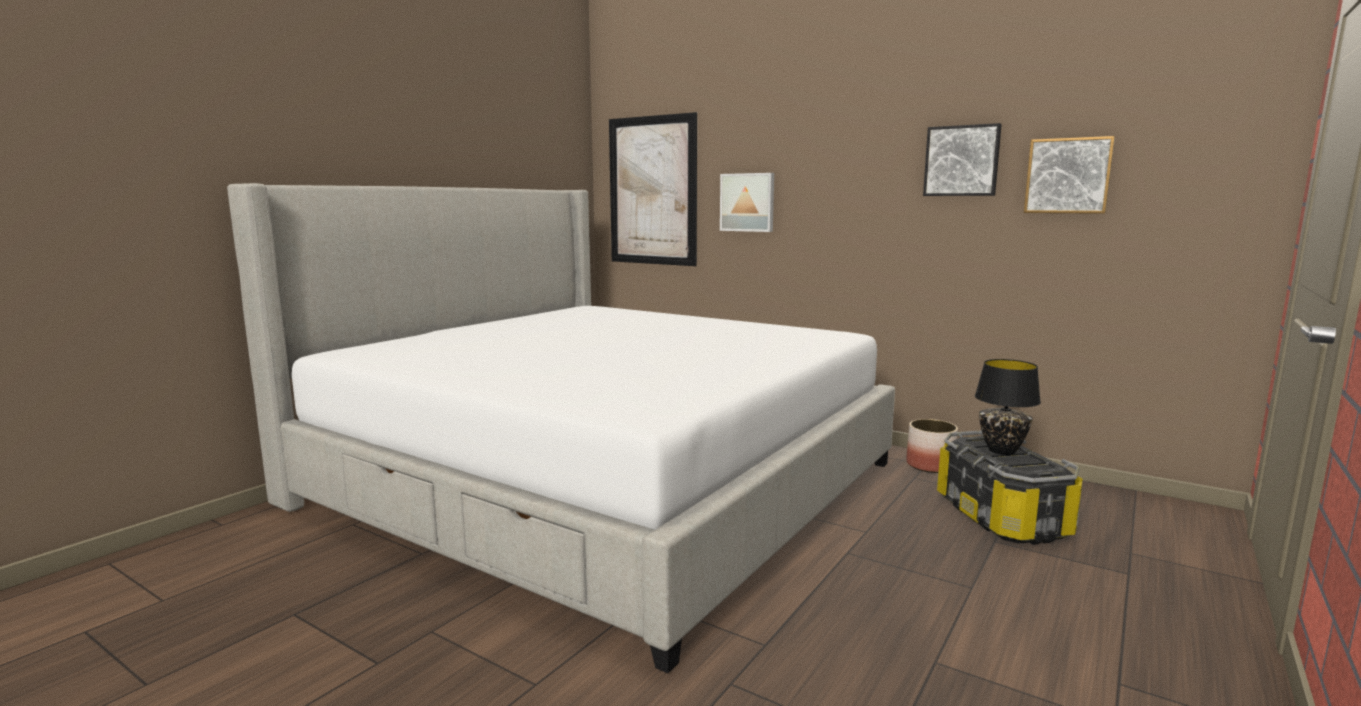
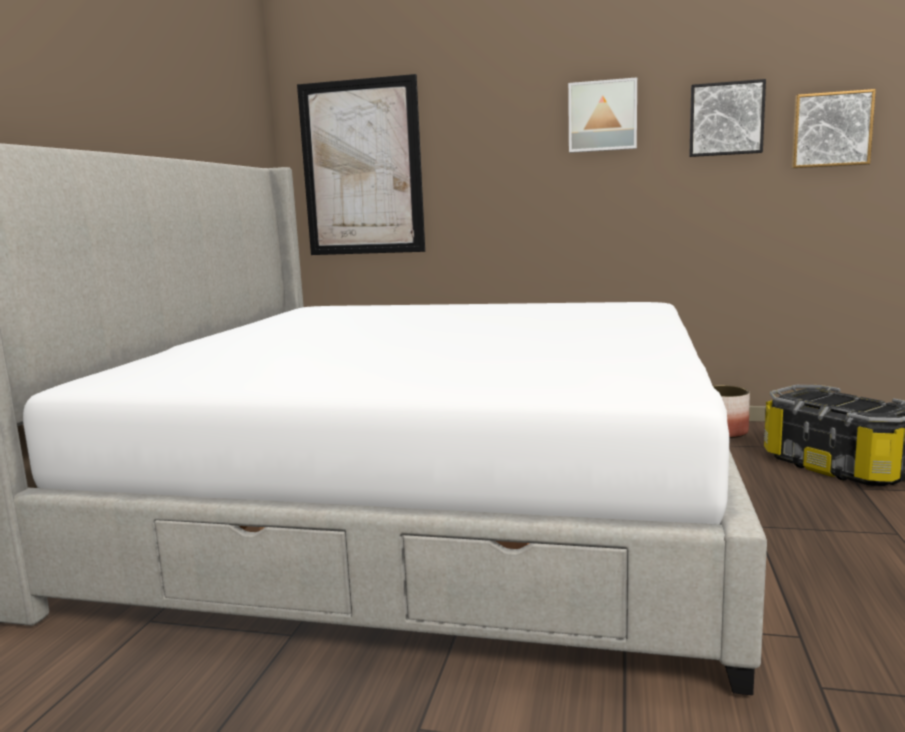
camera: 20 degrees left, 0 degrees up
picture [720,173,774,232] -> picture moved to [568,77,637,153]
black table lamp [975,359,1041,455] -> none

